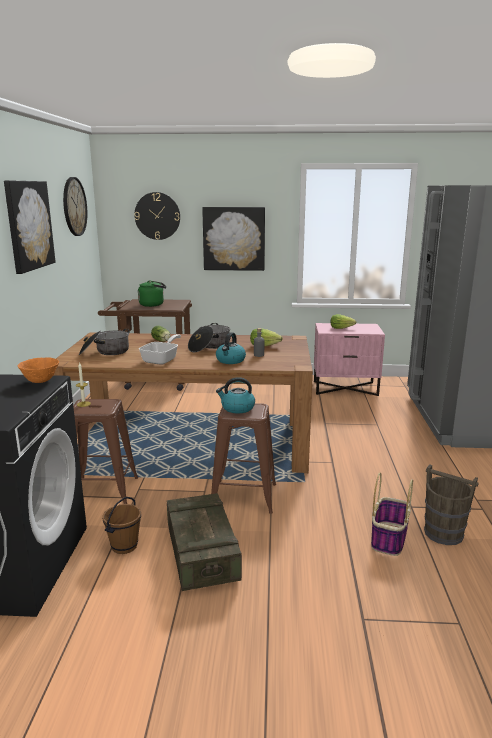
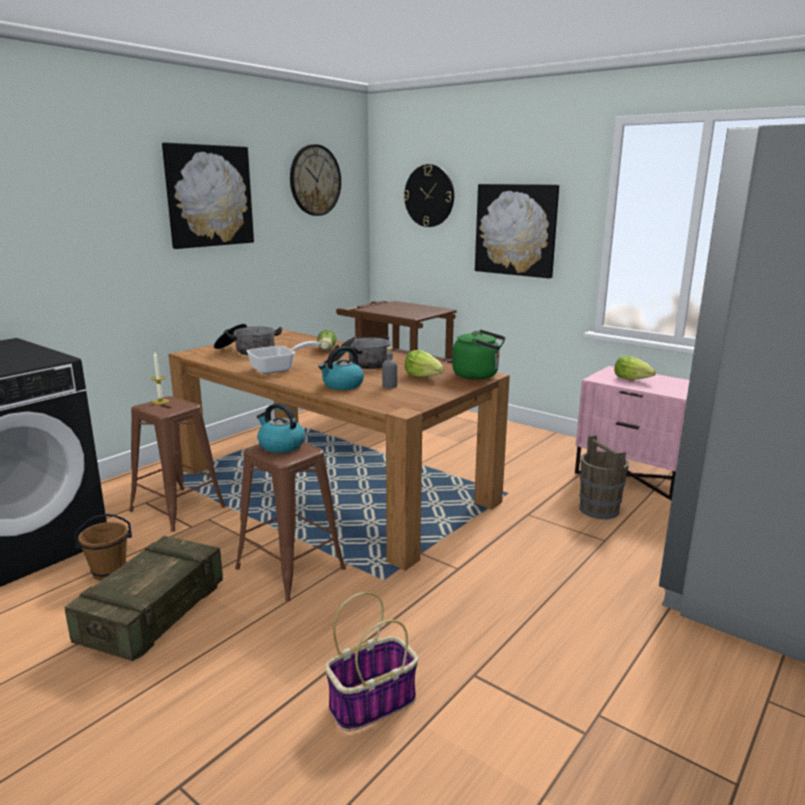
camera: 35 degrees right, 0 degrees up
orange bowl [17,358,59,383] -> none
green kettle [138,280,166,307] -> green kettle moved to [452,330,505,379]
brown bucket [424,464,479,545] -> brown bucket moved to [579,435,629,519]

